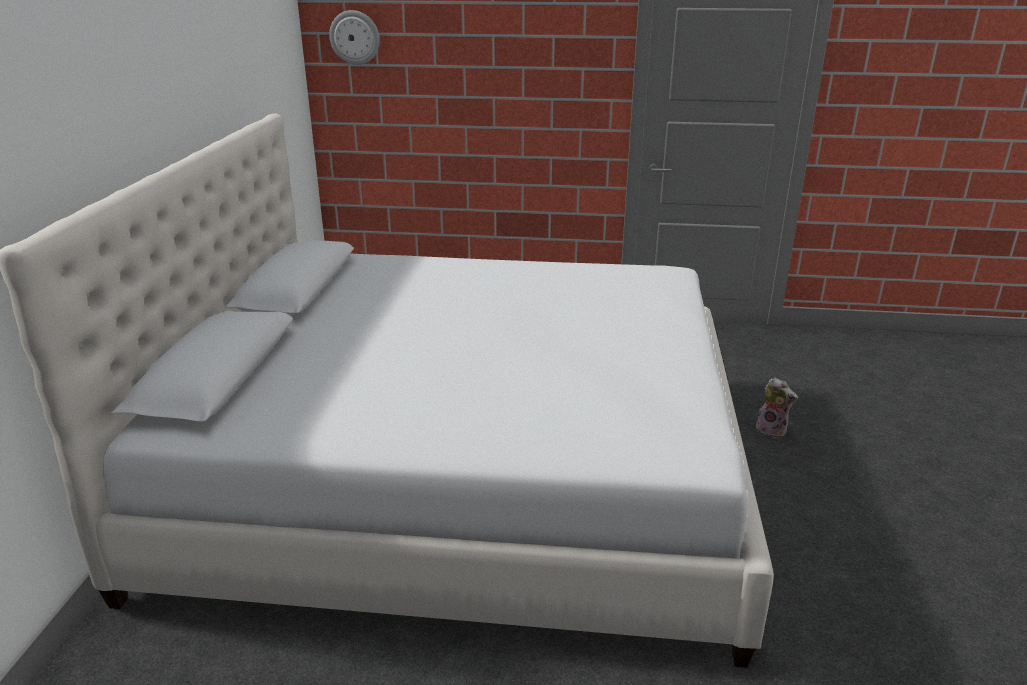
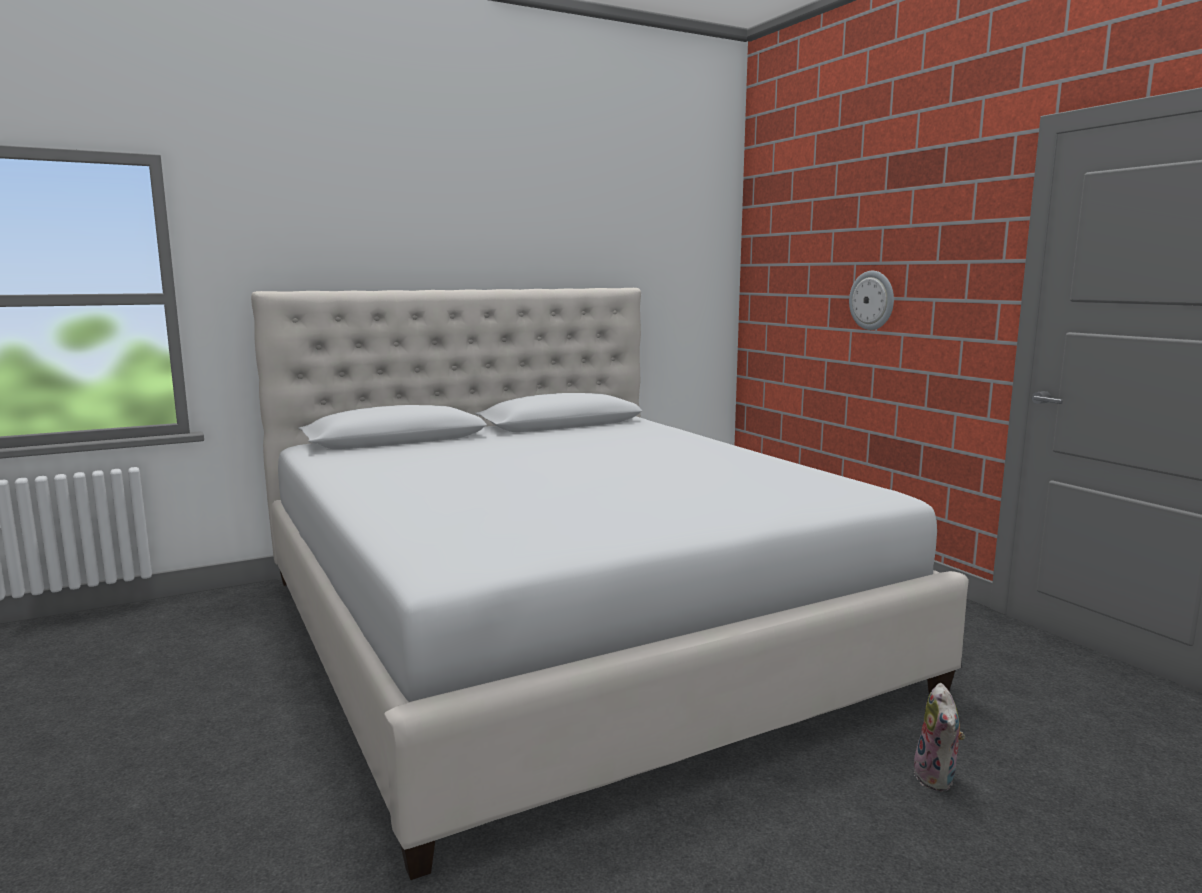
camera: 55 degrees right, 15 degrees down
wall clock [329,10,380,65] -> wall clock moved to [849,271,894,330]

